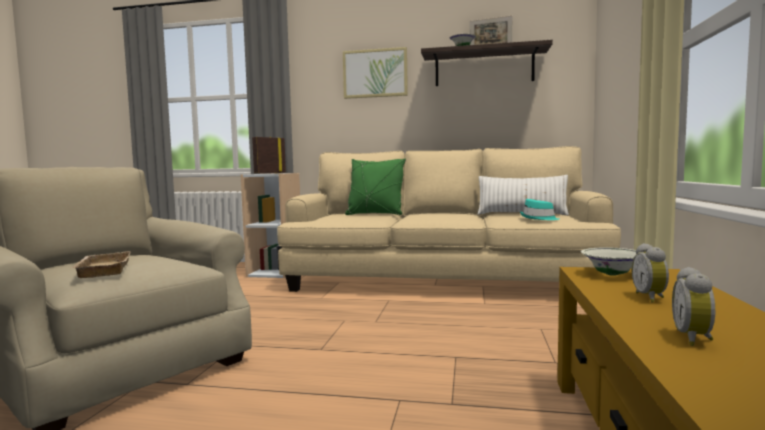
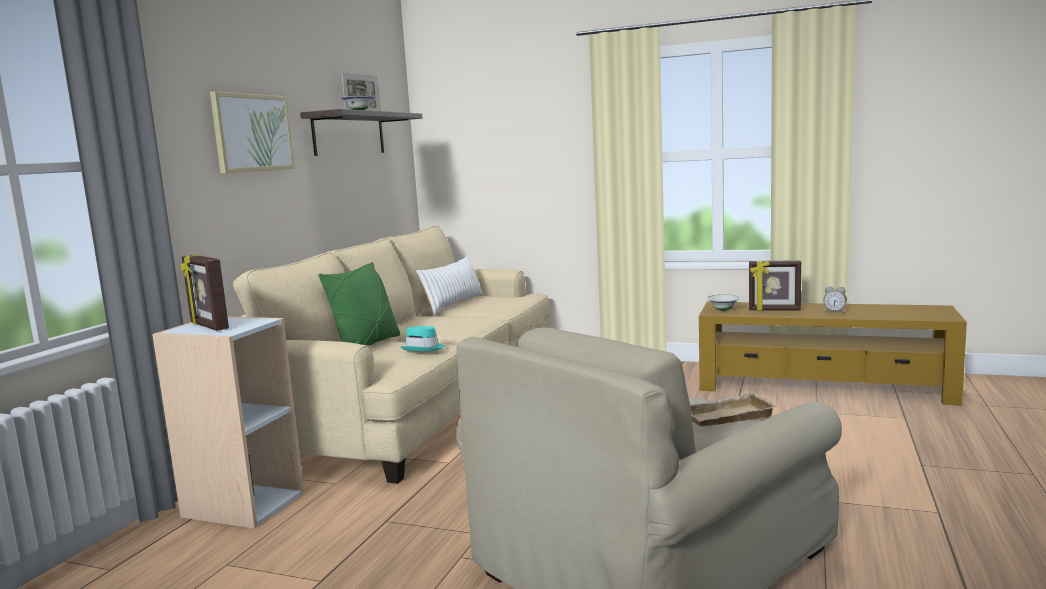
camera: 80 degrees left, 5 degrees up
turquoise hat [520,199,559,220] -> turquoise hat moved to [401,326,444,351]
alarm clock [632,243,669,303] -> picture frame [749,260,801,311]

